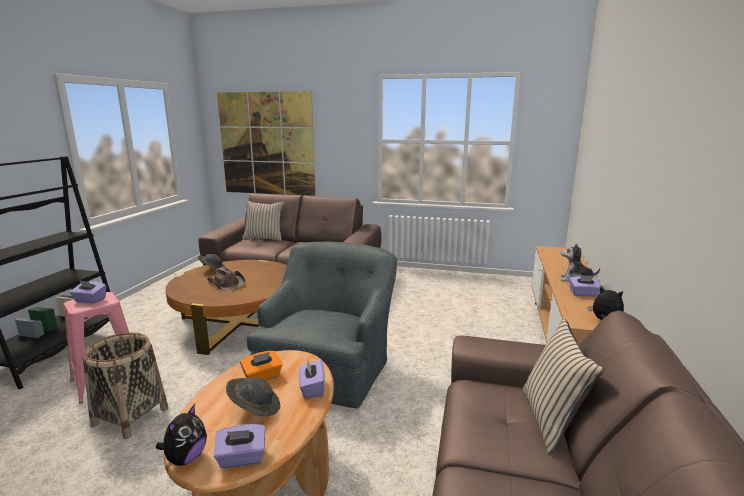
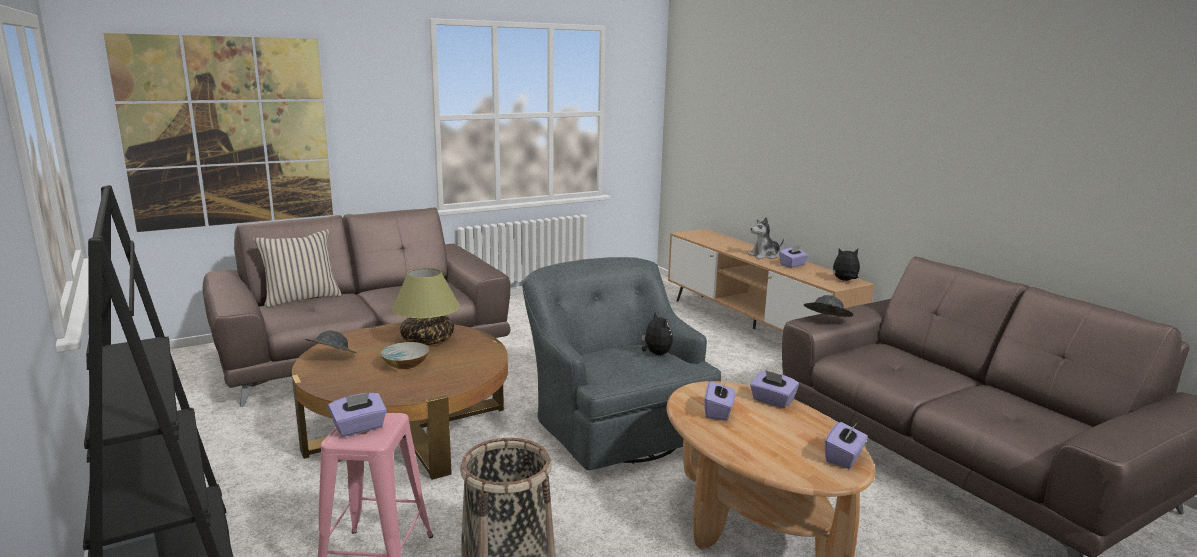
camera: 45 degrees left, 0 degrees up
plush toy [156,404,207,466] -> plush toy moved to [642,311,673,355]
brown hat [207,267,246,291] -> bowl [380,342,430,369]
grey hat [226,377,280,416] -> grey hat moved to [804,295,853,317]
orange tissue box [240,351,282,381] -> purple tissue box [705,381,735,421]
beige pillow [523,318,604,455] -> none
none -> table lamp [392,268,460,345]

